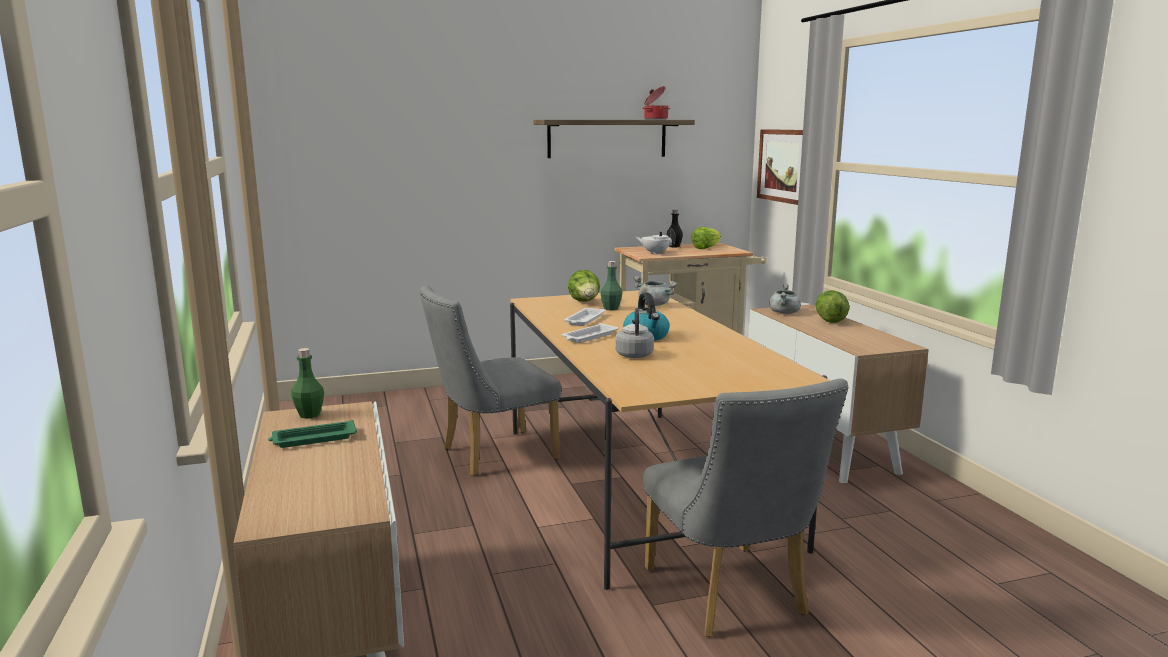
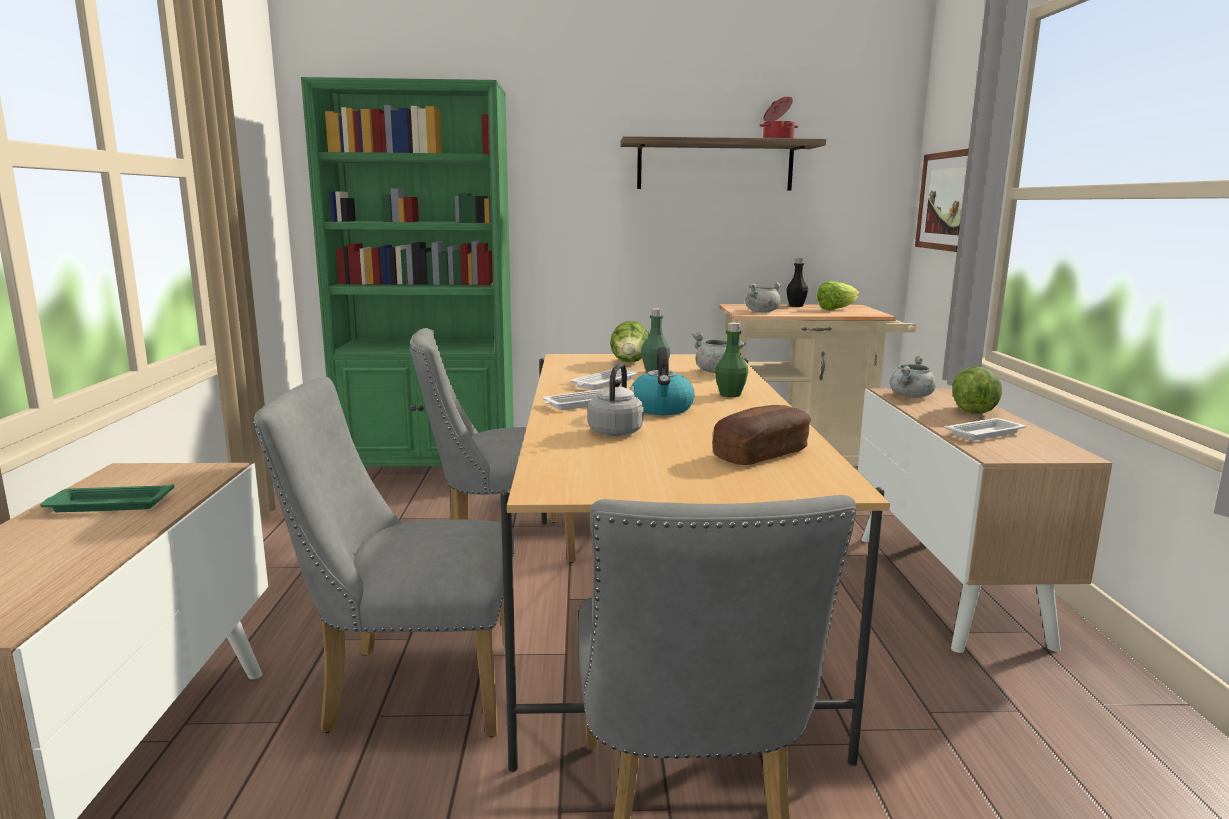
camera: 15 degrees right, 0 degrees up
green bottle [291,348,324,419] -> green bottle moved to [715,323,748,397]
white teapot [636,229,676,255] -> grey cooking pot [745,282,782,312]
none -> grey chair [253,377,515,737]
none -> green bookcase [301,77,514,467]
none -> bread [713,405,811,465]
none -> white tray [945,418,1026,441]

